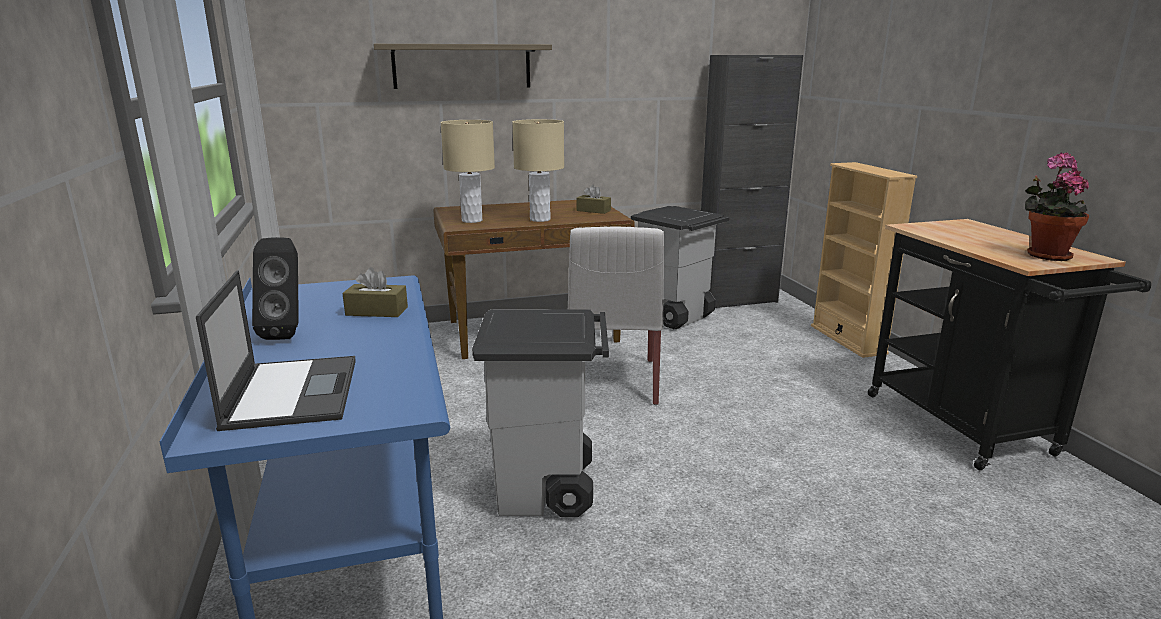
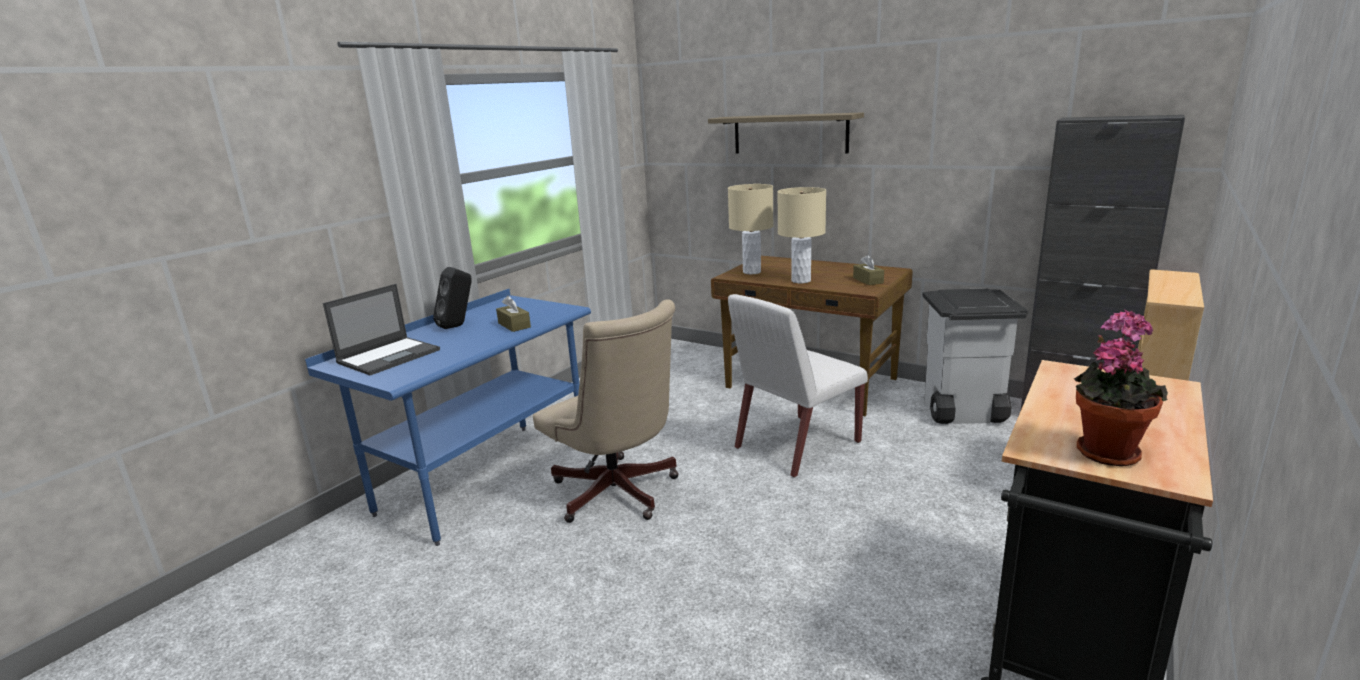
camera: 50 degrees right, 0 degrees up
grey trash can [472,310,609,517] -> beige office chair [533,299,679,523]

